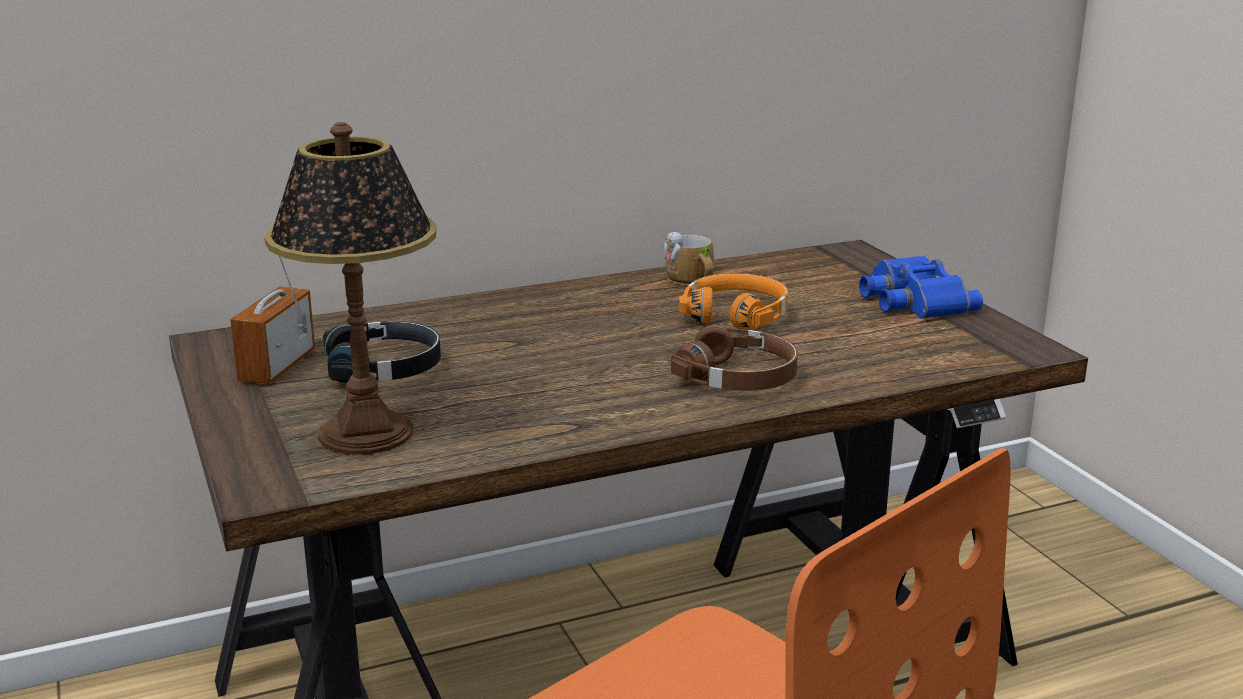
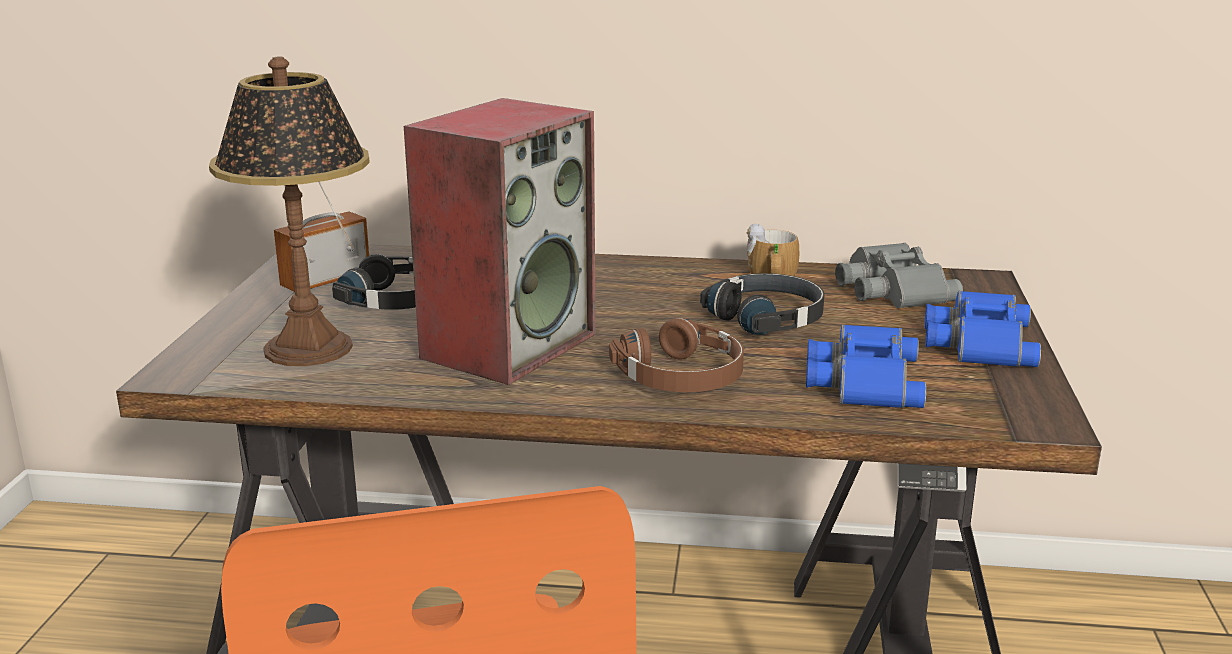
camera: 30 degrees right, 0 degrees up
orange headphones [679,273,788,330] -> black headphones [700,273,824,335]
none -> speaker [404,98,596,385]
none -> blue binoculars [806,324,926,408]
none -> grey binoculars [835,243,963,308]

